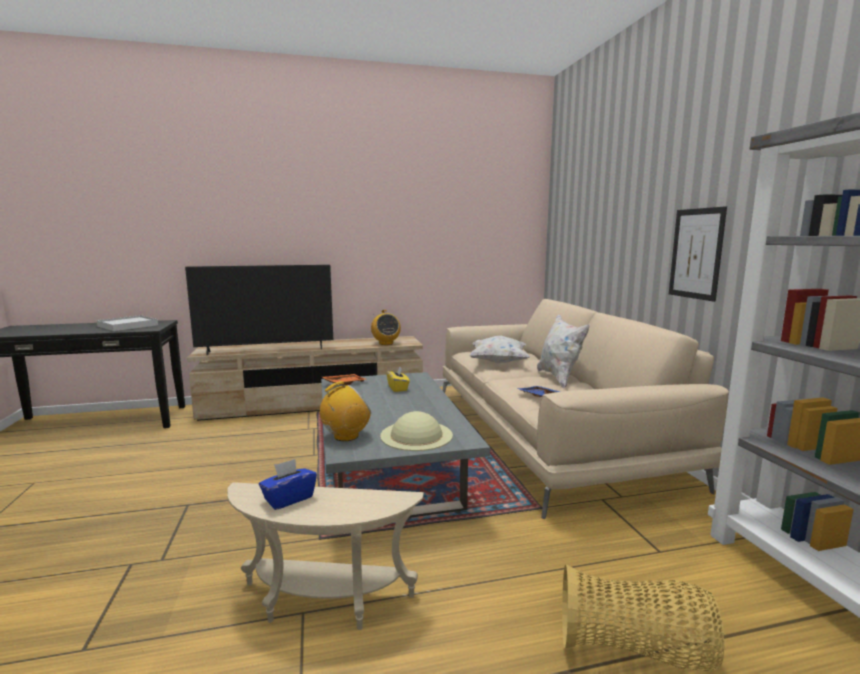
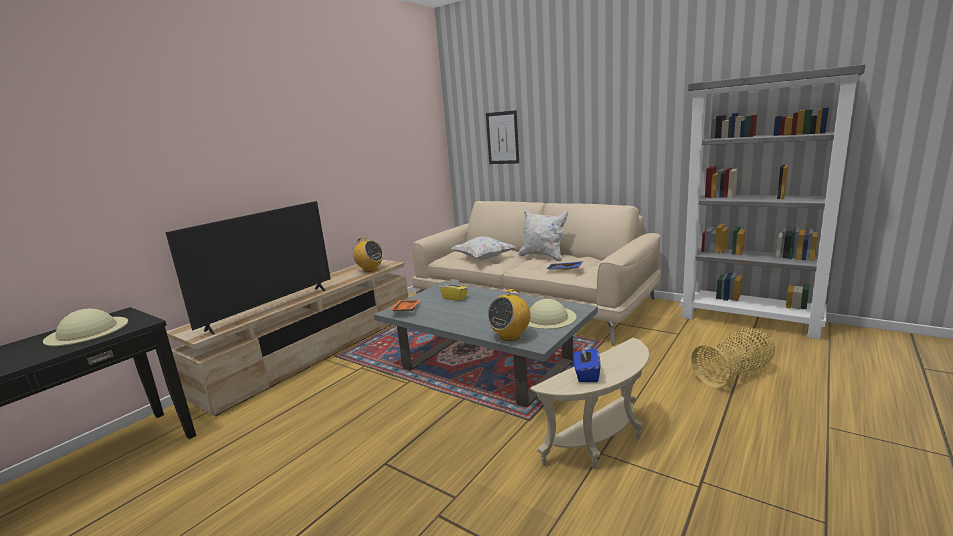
camera: 40 degrees left, 5 degrees up
white tray [97,315,158,331] -> beige hat [43,309,128,346]
radio [320,381,371,441] -> radio turned 150 degrees counterclockwise [487,289,530,341]
picture [669,206,727,302] -> picture moved to [486,110,519,164]

